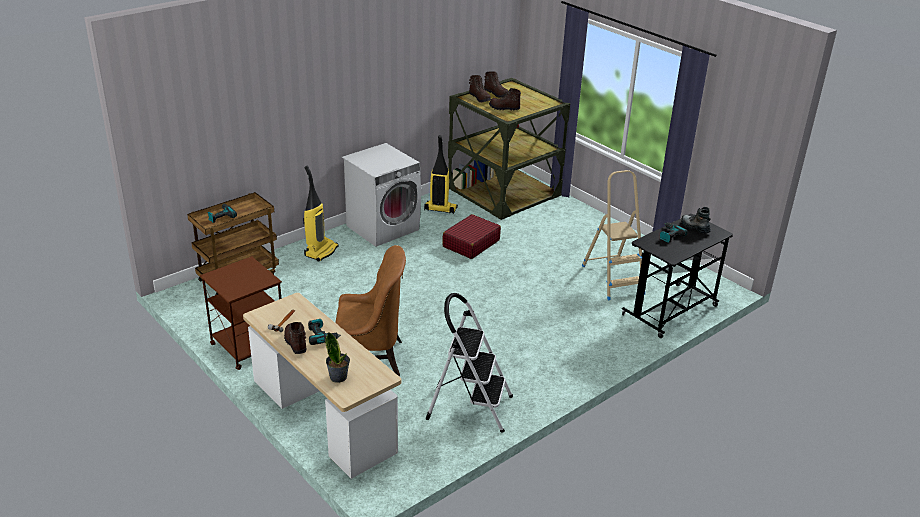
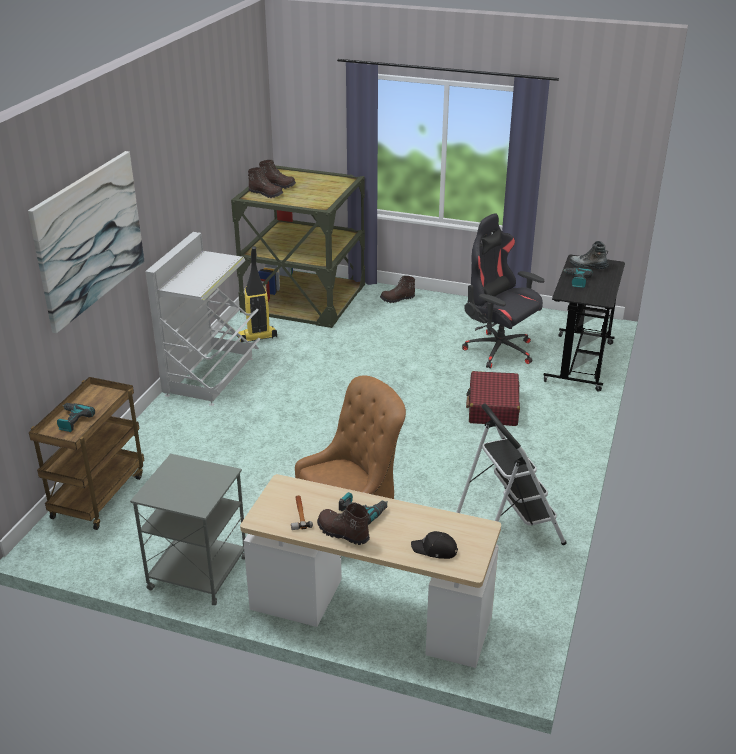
camera: 30 degrees left, 0 degrees up
brown cart [200,256,282,370] -> grey cart [130,454,246,605]
vacuum cleaner [303,166,338,262] -> none
potted plant [325,332,350,383] -> black cap [411,531,458,559]
white washing machine [342,143,421,247] -> white shoe rack [145,232,260,406]
red suitcase [443,214,501,259] -> red suitcase moved to [466,371,520,426]
brown boot [489,88,521,111] -> brown boot moved to [380,276,415,303]
beige step ladder [582,170,645,300] -> black office chair [462,213,544,368]
none -> picture [28,151,145,333]

